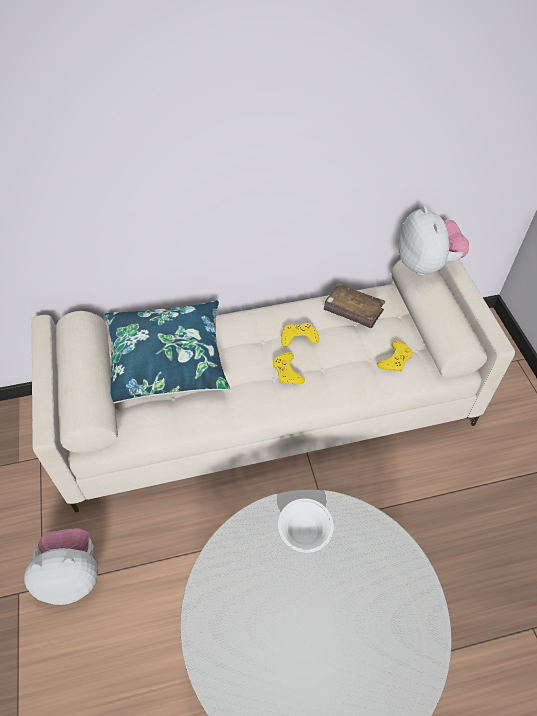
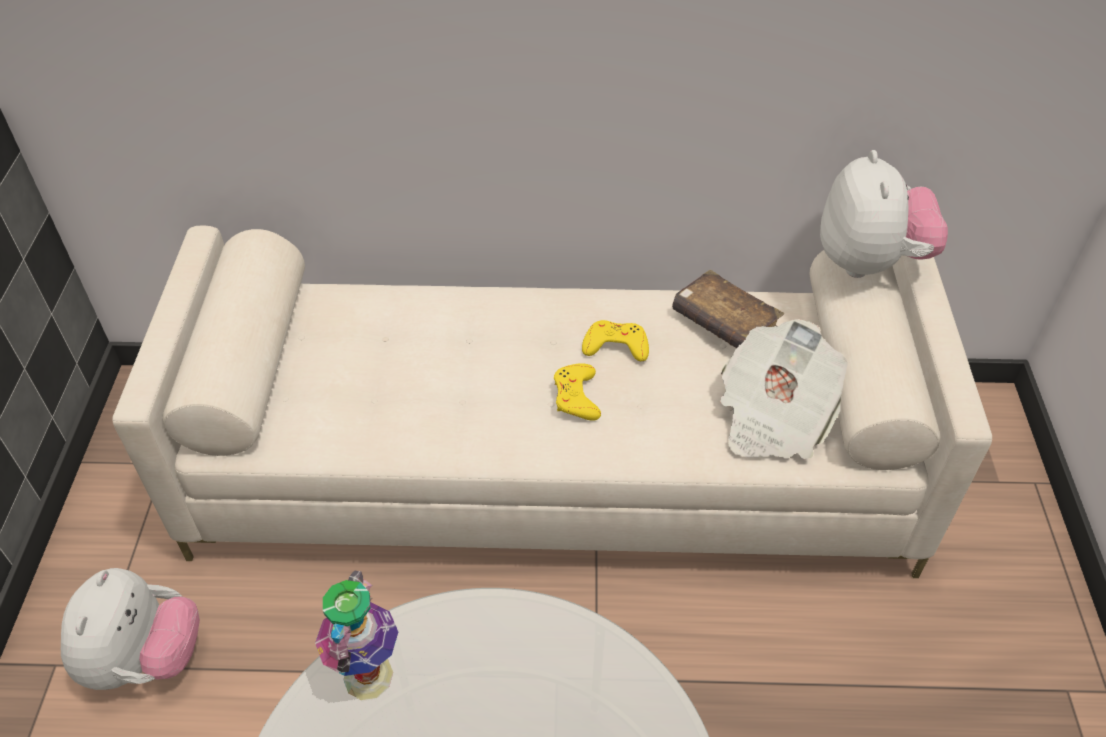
camera: 15 degrees right, 5 degrees down
plush toy [24,528,98,605] -> plush toy turned 90 degrees clockwise [61,568,200,690]
blue pillow [105,301,230,403] -> none
white bowl [278,498,334,553] -> none
yellow game controller [377,341,412,372] -> newspaper [720,319,848,459]
none -> vase [315,570,398,700]

